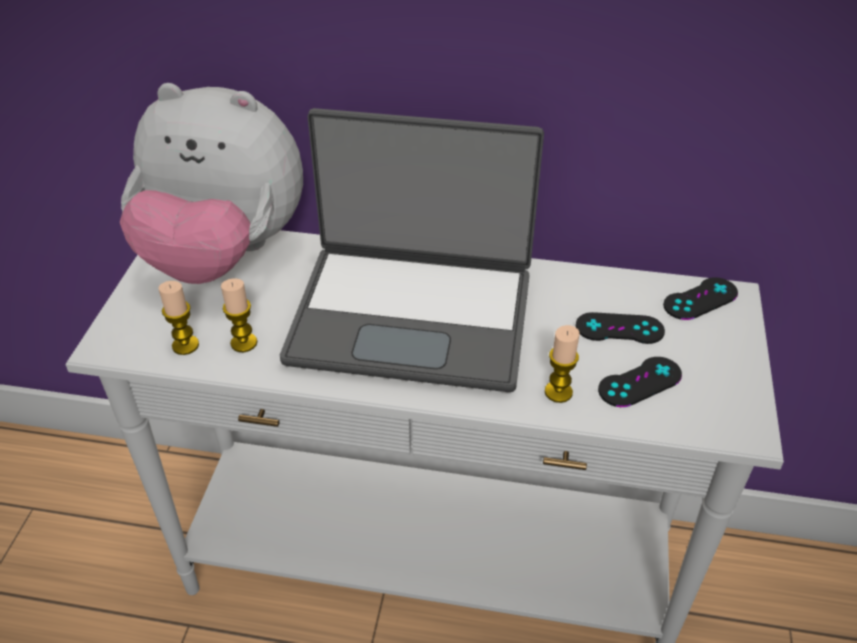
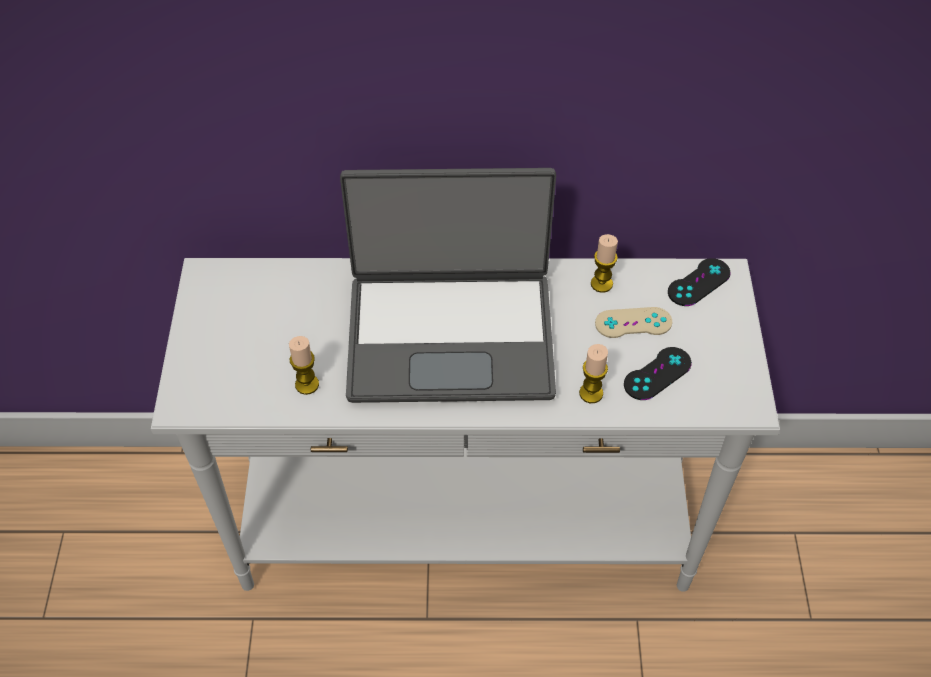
camera: 10 degrees left, 10 degrees up
plush toy [120,83,303,284] -> none
candle [158,281,199,355] -> candle moved to [591,234,618,293]
black game controller [576,312,665,344] -> beige game controller [595,307,672,338]

